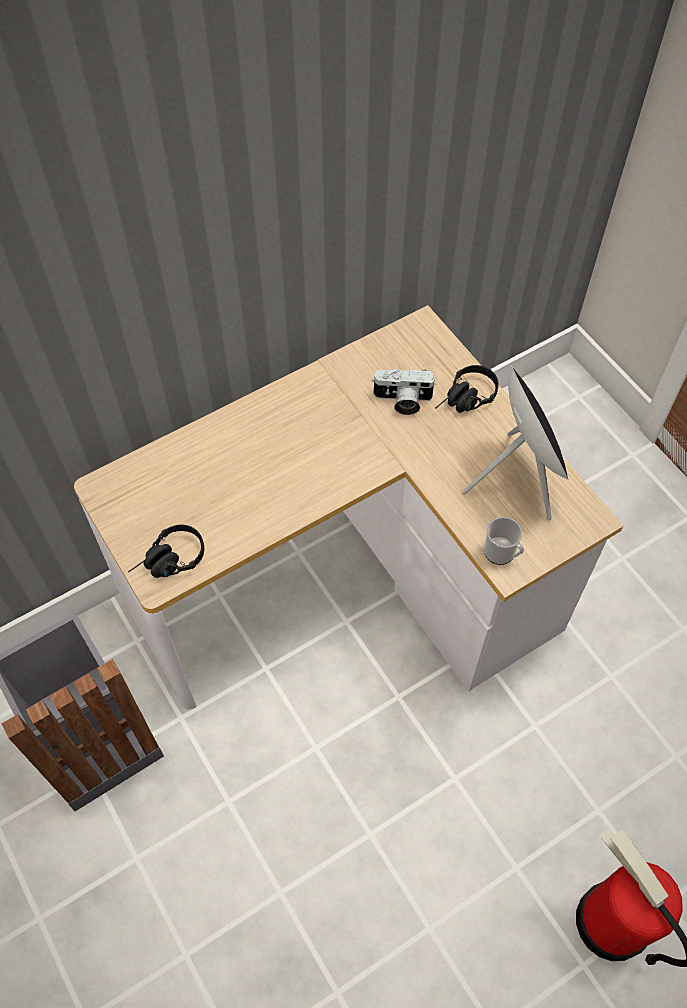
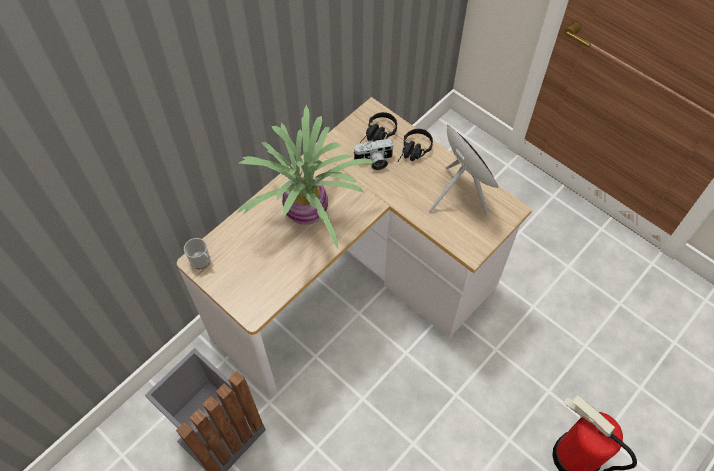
camera: 15 degrees left, 0 degrees up
black headphones [128,525,204,578] -> black headphones moved to [360,112,397,143]
mug [484,517,524,565] -> mug moved to [184,238,210,269]
none -> potted plant [237,105,376,248]

